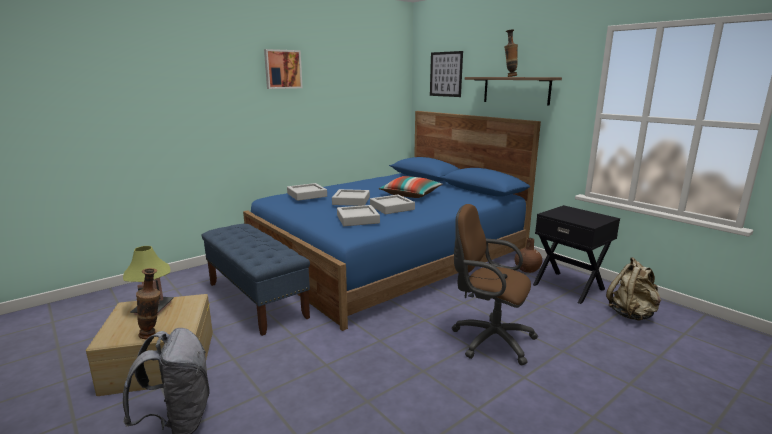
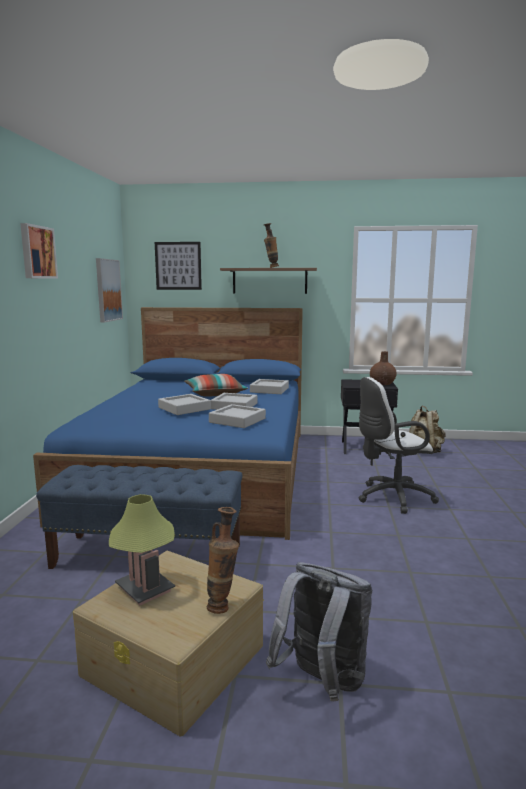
camera: 45 degrees left, 5 degrees down
grey tray [287,183,327,201] -> grey tray moved to [250,379,289,394]
brown office chair [452,204,538,365] -> white office chair [359,377,439,514]
brown vase [515,238,542,273] -> brown vase moved to [370,351,397,385]
none -> picture [96,258,123,323]

